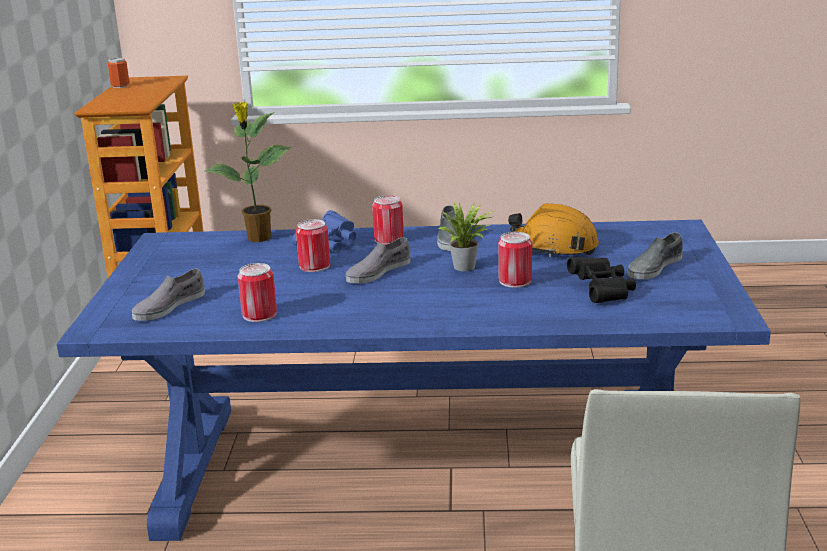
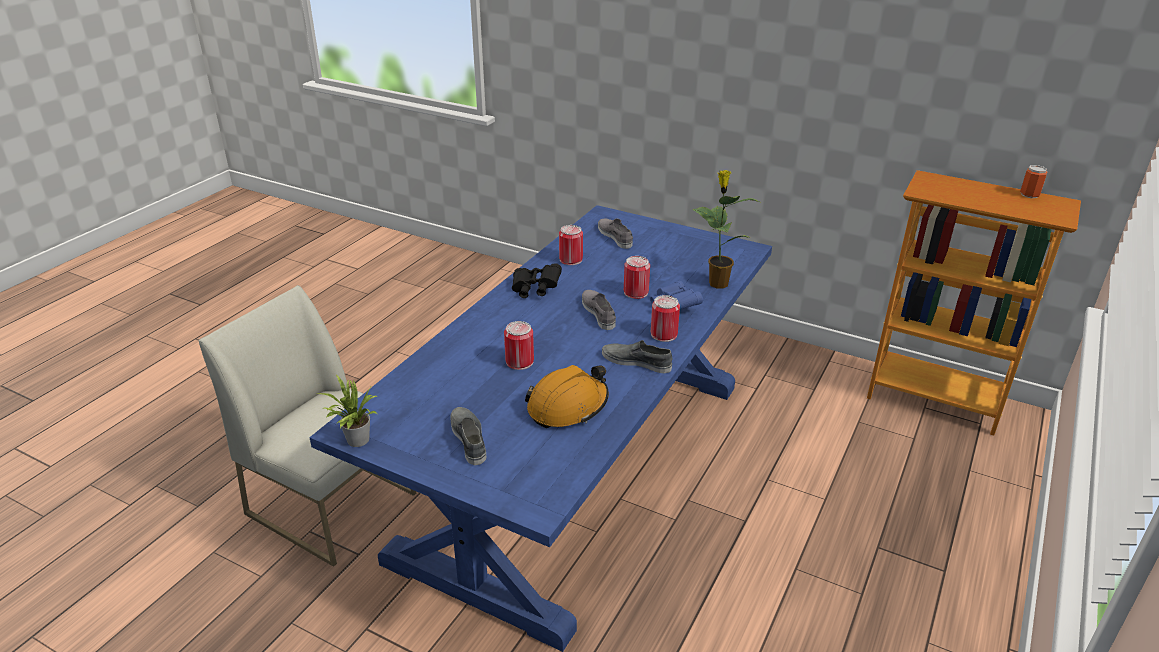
camera: 115 degrees right, 10 degrees up
potted plant [438,202,496,271] -> potted plant moved to [318,375,377,447]
black binoculars [567,256,636,303] -> black binoculars moved to [512,263,562,298]

